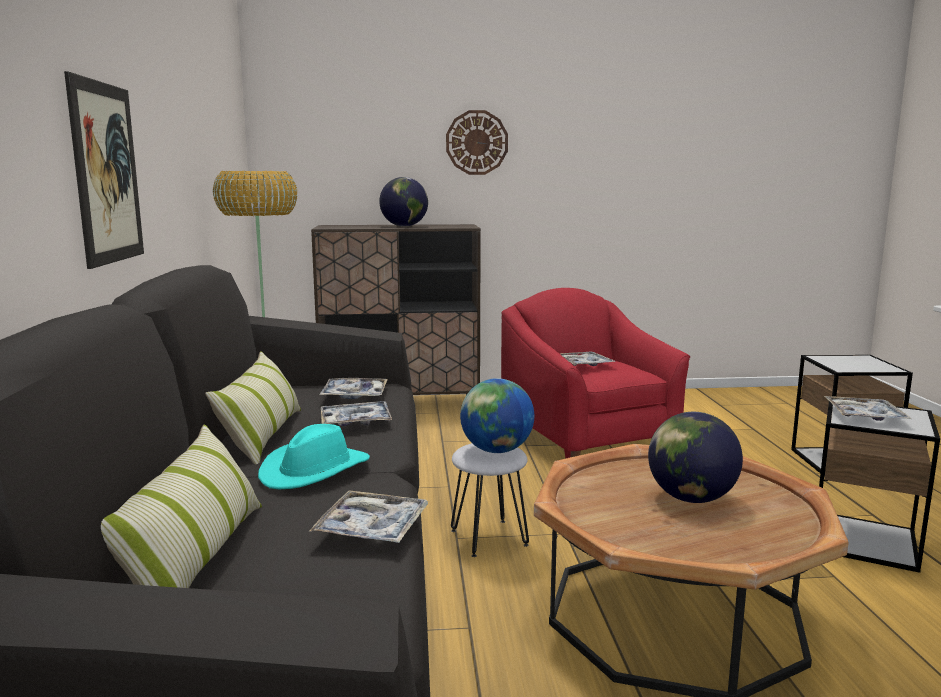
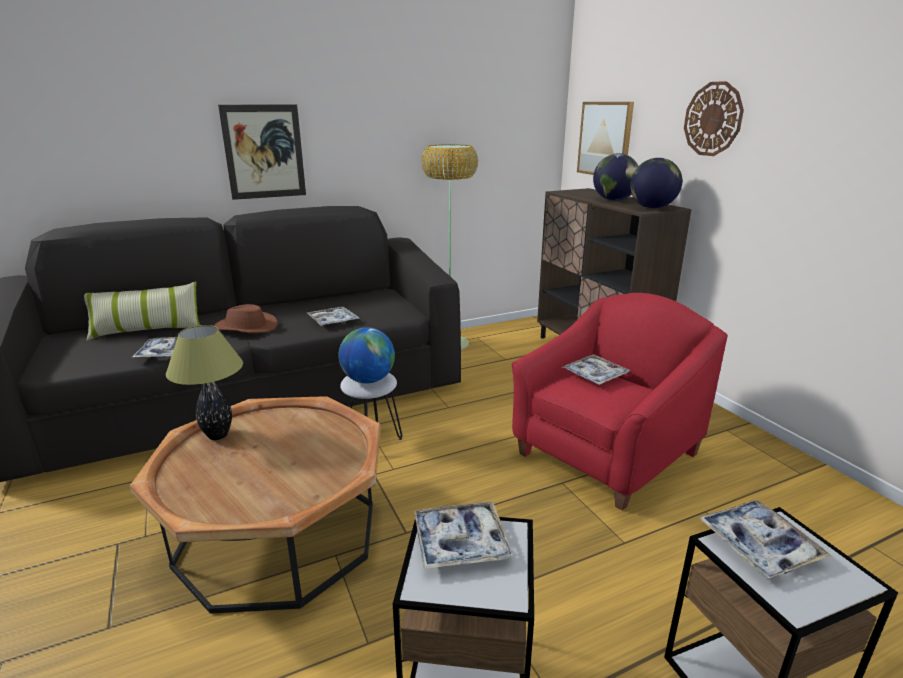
camera: 70 degrees right, 10 degrees up
pillow [205,351,301,464] -> none
turquoise hat [258,424,370,489] -> brown hat [213,304,278,333]
tray [319,378,388,399] -> tray moved to [699,500,832,578]
globe [648,412,743,503] -> globe moved to [630,158,682,209]
none -> table lamp [166,325,243,440]
none -> picture [577,102,634,175]

